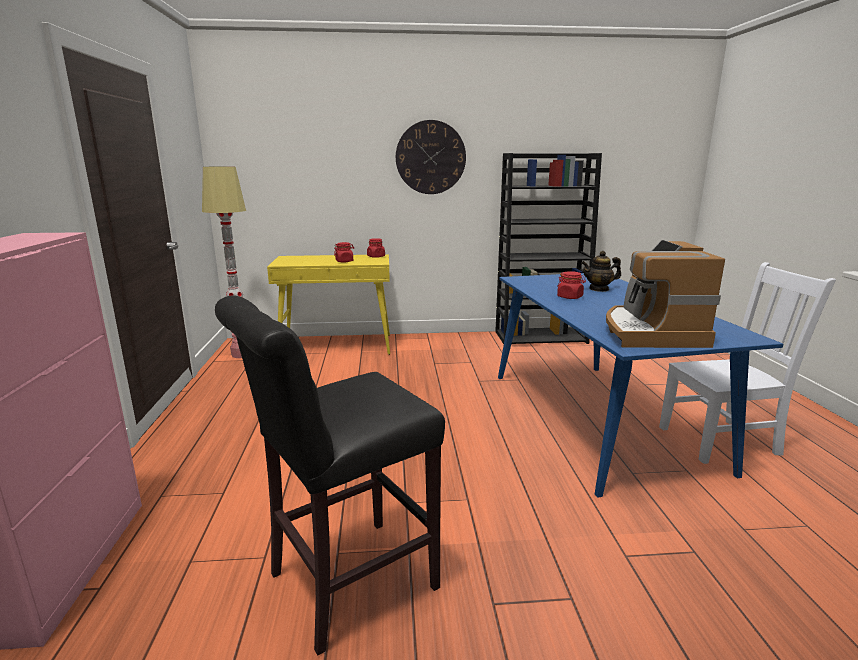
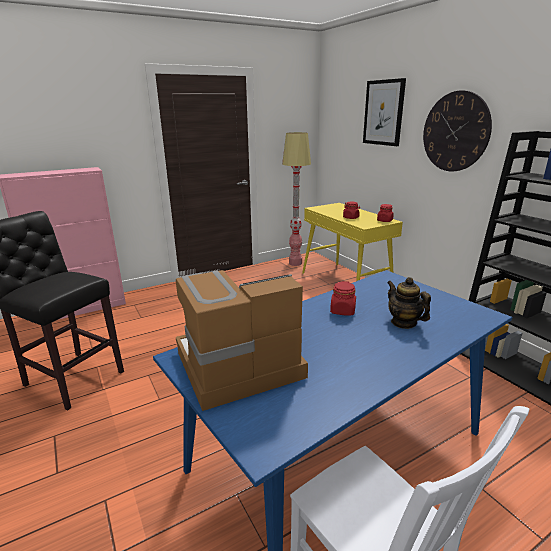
camera: 65 degrees right, 5 degrees up
none -> picture [363,78,406,146]

